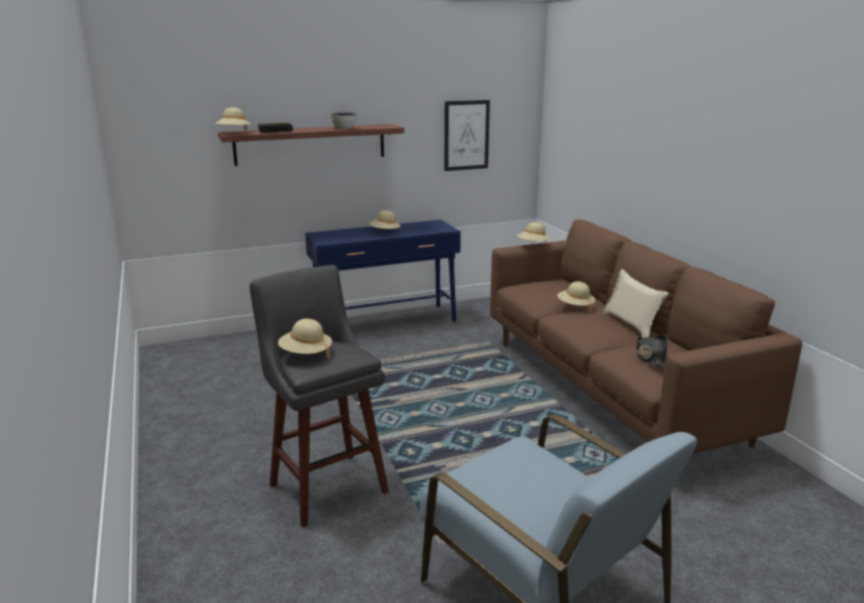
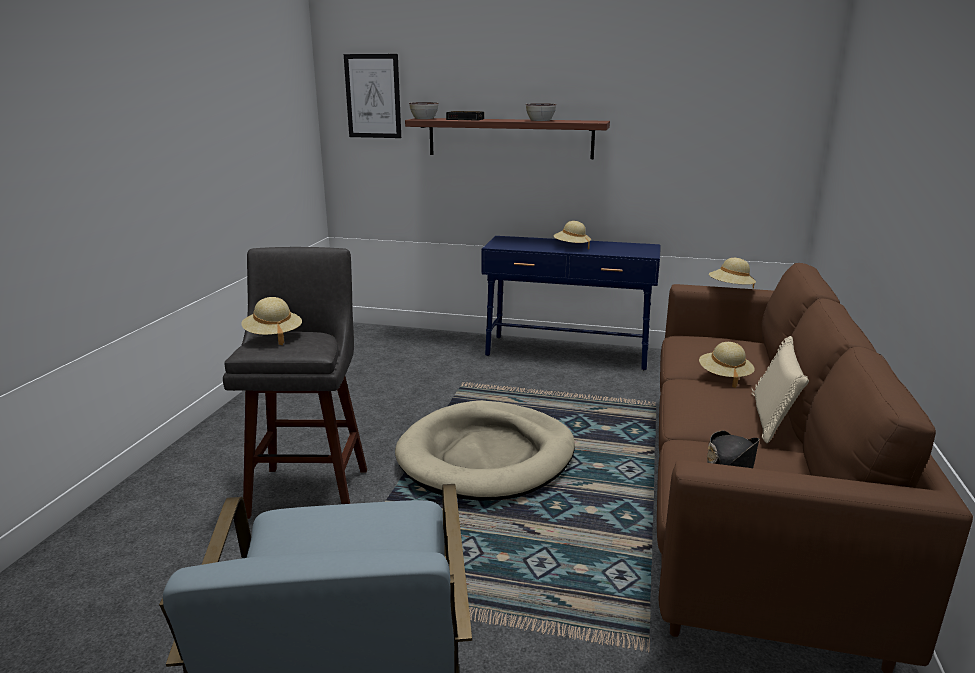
camera: 35 degrees right, 0 degrees up
beige hat [215,107,251,131] -> bowl [409,102,438,119]
picture [444,100,490,171] -> picture moved to [344,54,401,138]
none -> beige dog bed [395,401,575,501]

